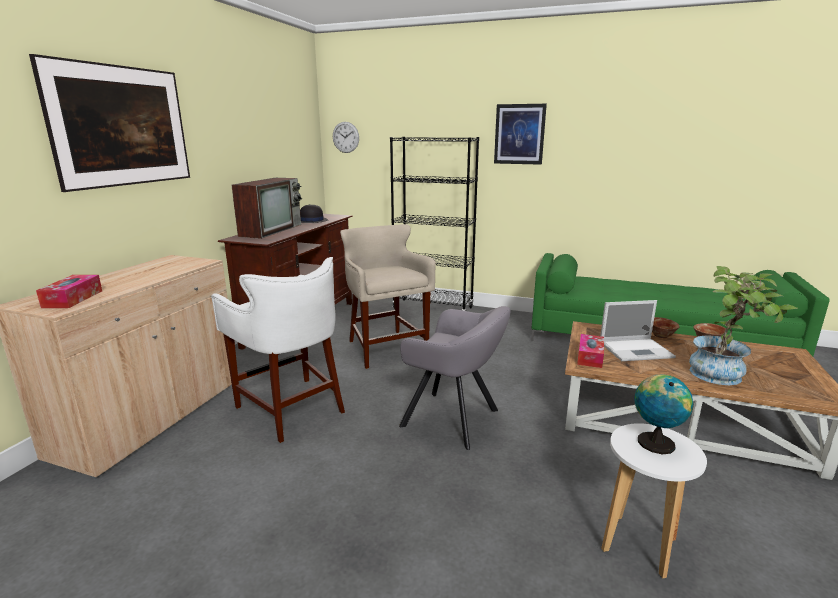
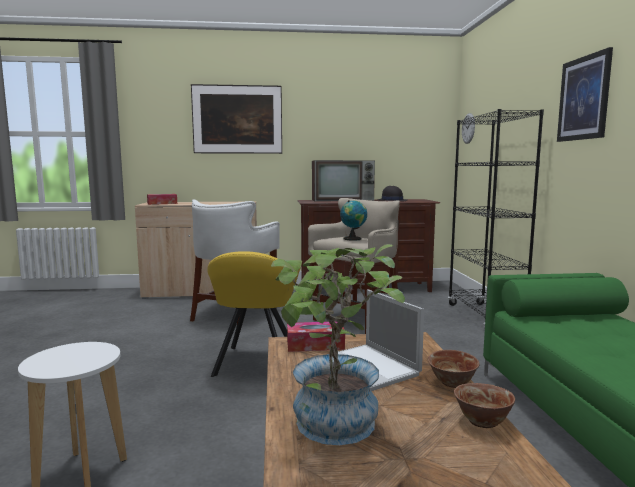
camera: 65 degrees right, 10 degrees down
grey armchair [399,306,511,450] -> yellow armchair [207,251,300,377]
globe [634,374,693,454] -> globe moved to [340,200,367,241]

